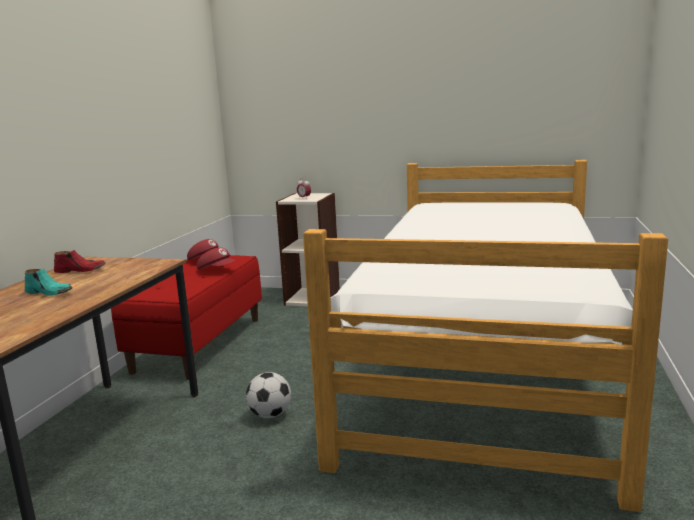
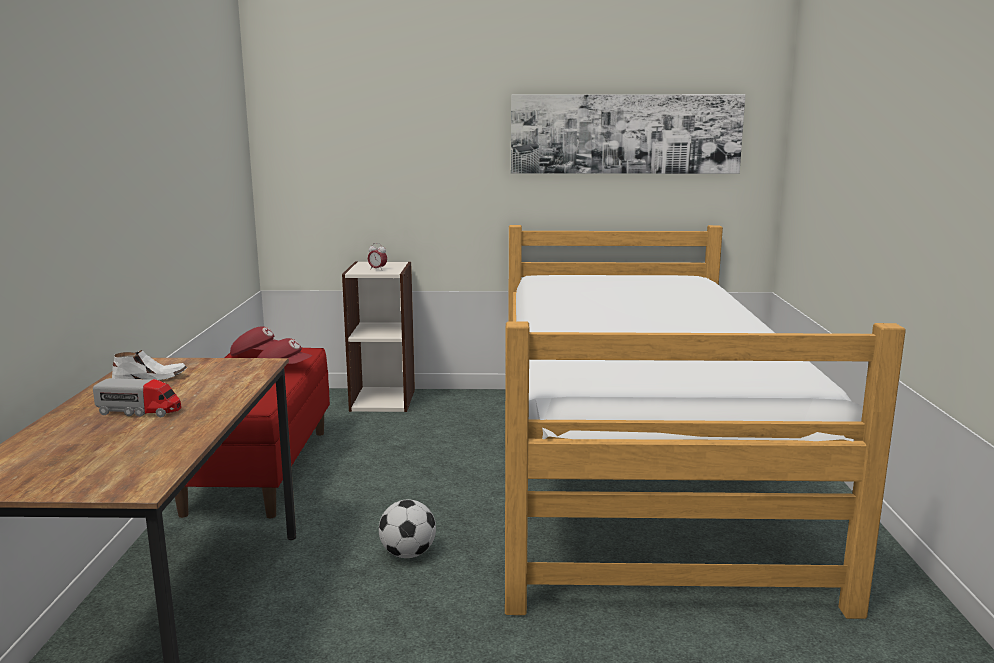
camera: 15 degrees left, 0 degrees up
turquoise shoe [25,269,73,296] -> toy truck [93,378,182,417]
red shoe [54,250,106,273] -> white shoe [112,350,187,380]
none -> picture [511,94,746,174]

